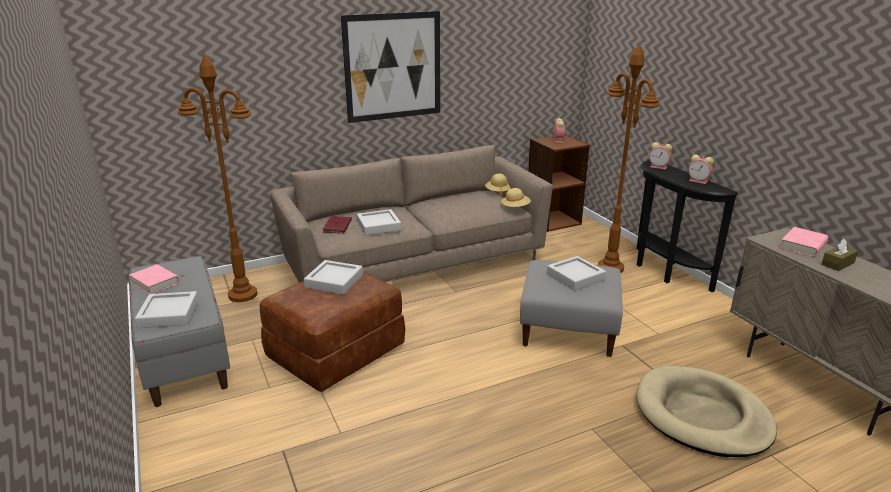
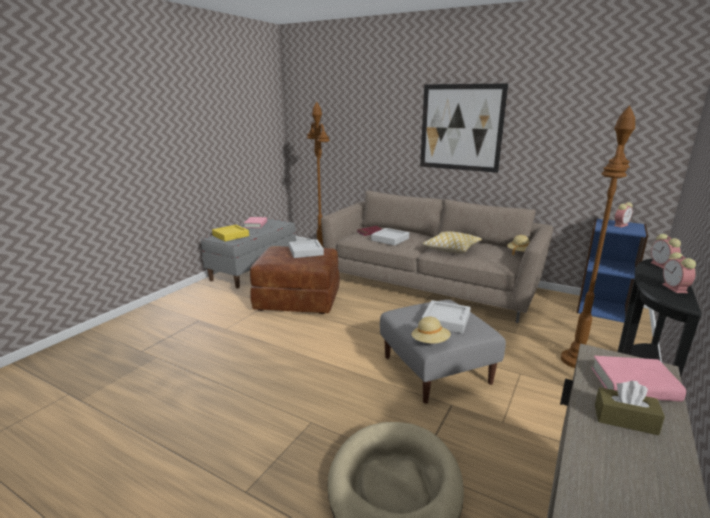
camera: 55 degrees right, 5 degrees down
grey tray [135,291,198,328] -> yellow tray [212,225,249,241]
beige hat [501,188,531,209] -> beige hat moved to [411,316,451,343]
brown bookcase [528,134,590,232] -> blue bookcase [577,218,648,323]
none -> pillow [423,231,482,254]

